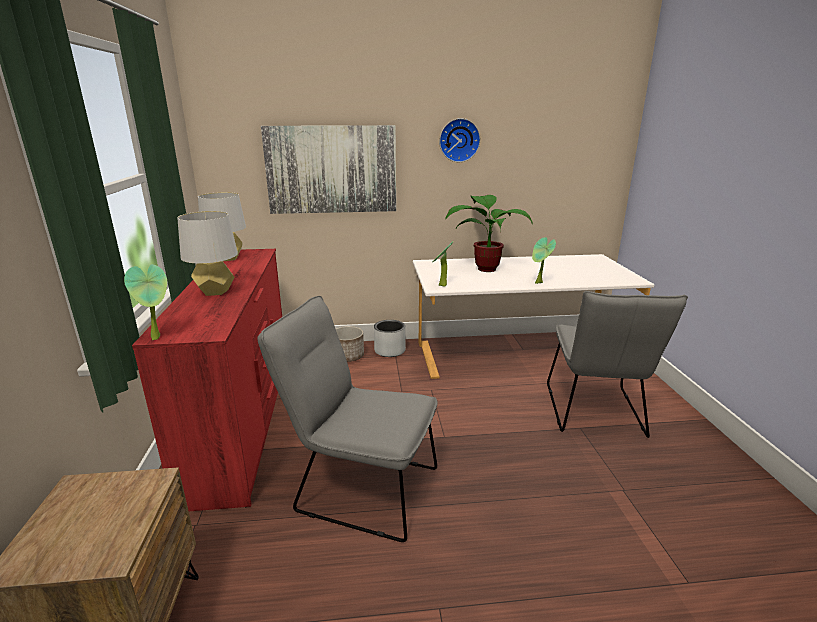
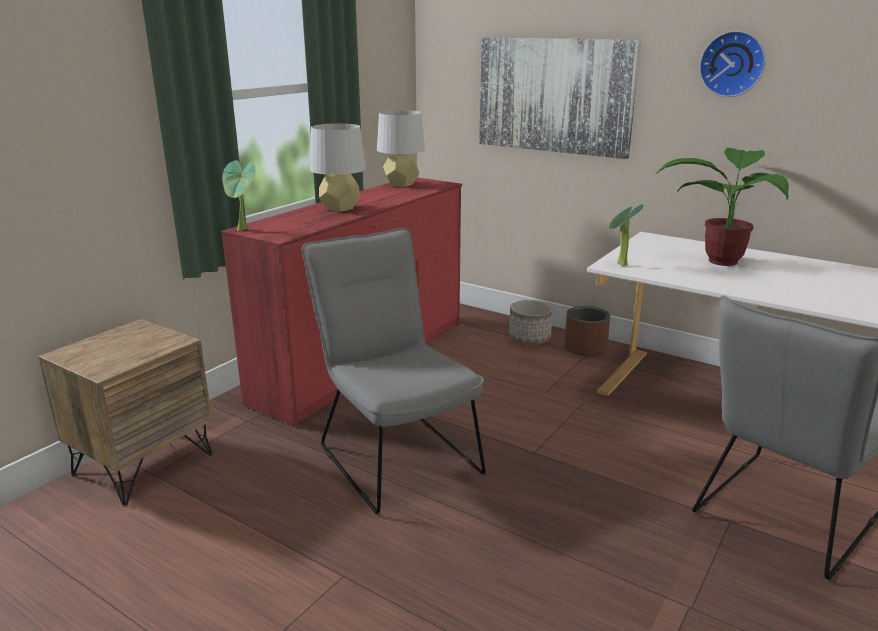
camera: 40 degrees right, 0 degrees up
grey planter [374,320,406,357] -> brown planter [564,306,610,357]
potted plant [532,237,556,284] -> none

